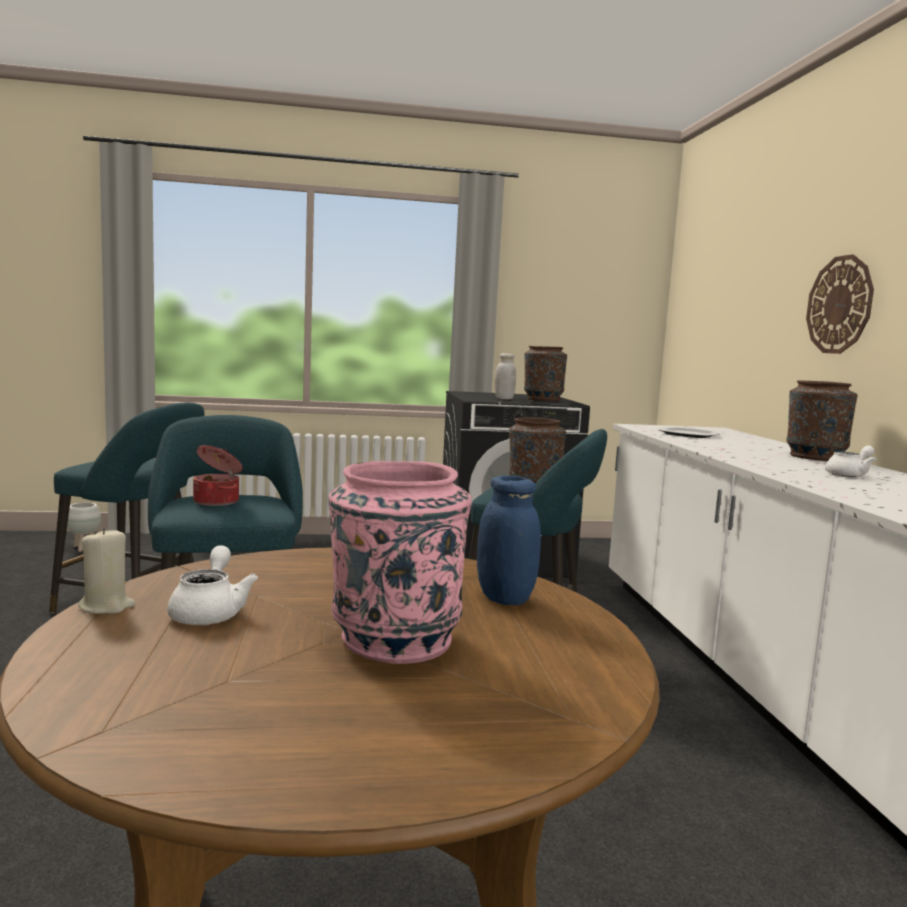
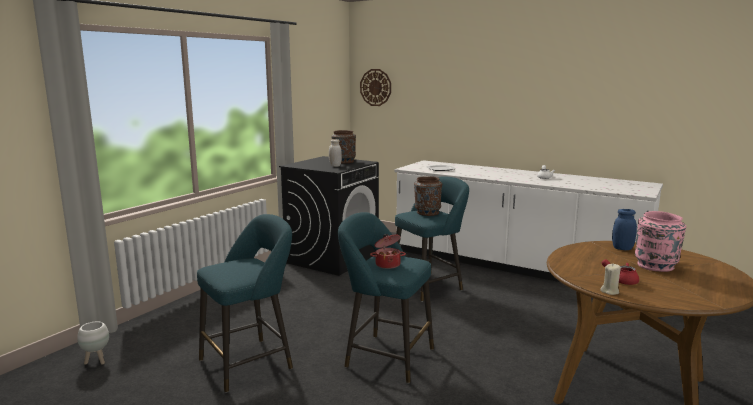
camera: 50 degrees left, 5 degrees up
white teapot [167,545,258,625] -> red teapot [602,259,639,285]
brown vase [786,380,857,461] -> none
wall clock [806,254,874,354] -> wall clock moved to [360,69,391,106]

